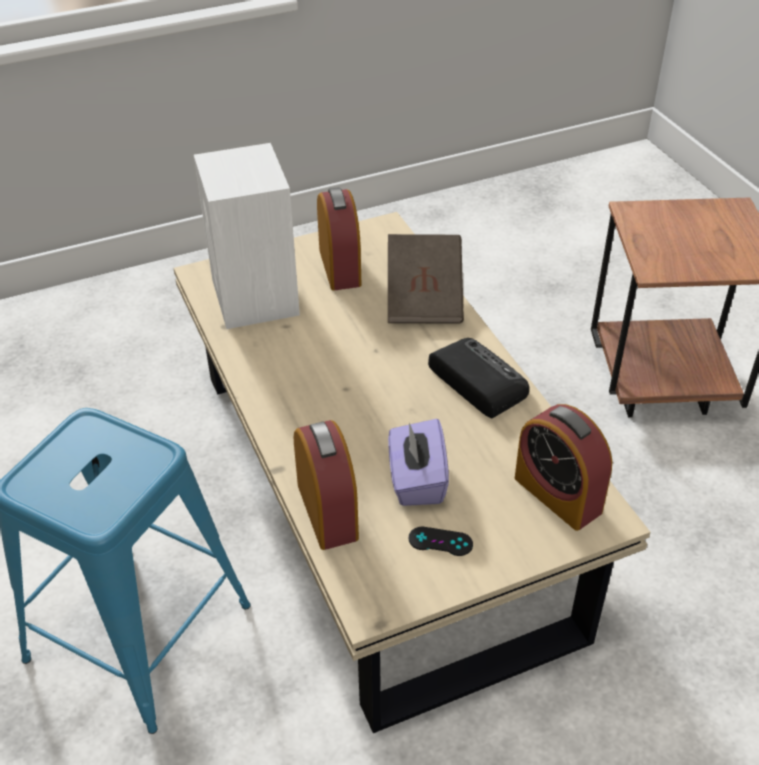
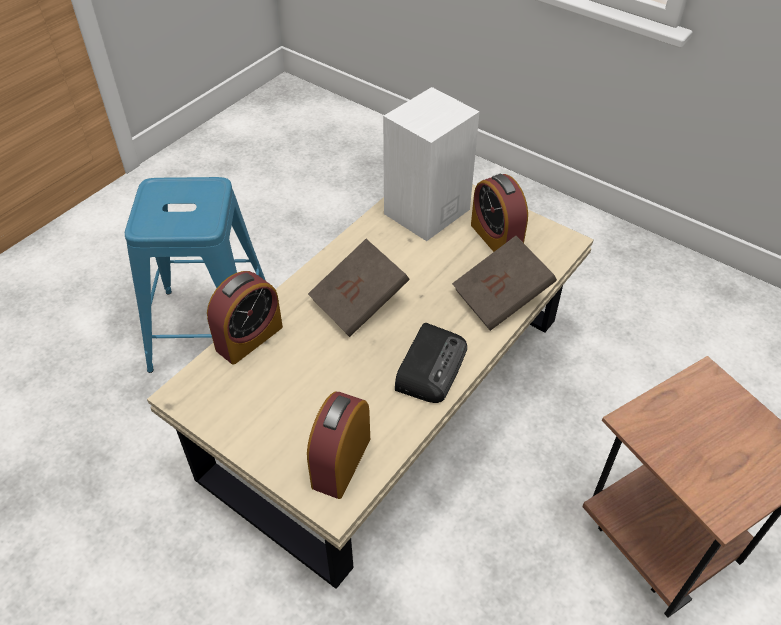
camera: 60 degrees right, 5 degrees up
alarm clock [317,187,361,291] -> alarm clock turned 105 degrees clockwise [471,174,528,252]
purple tissue box [388,419,449,506] -> none
black game controller [409,527,473,556] -> none
none -> brown book [308,239,410,337]

